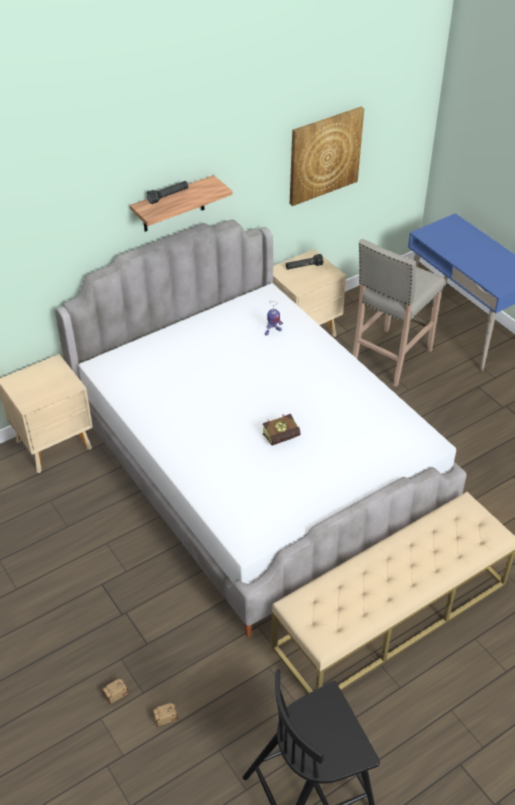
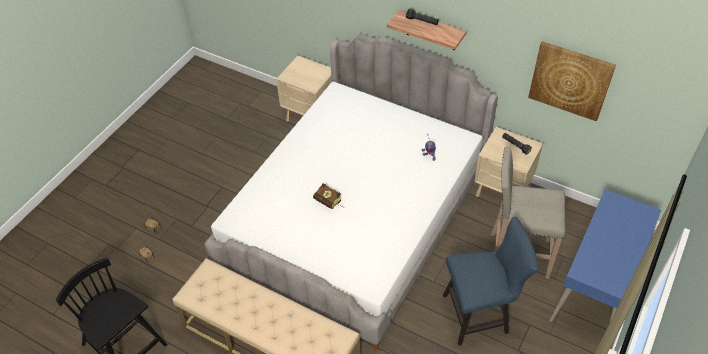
camera: 65 degrees right, 5 degrees up
none -> blue chair [443,216,539,345]

